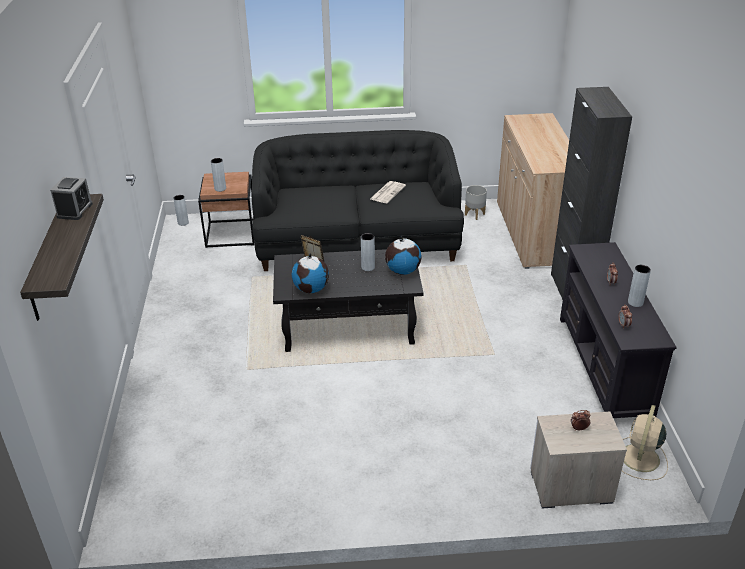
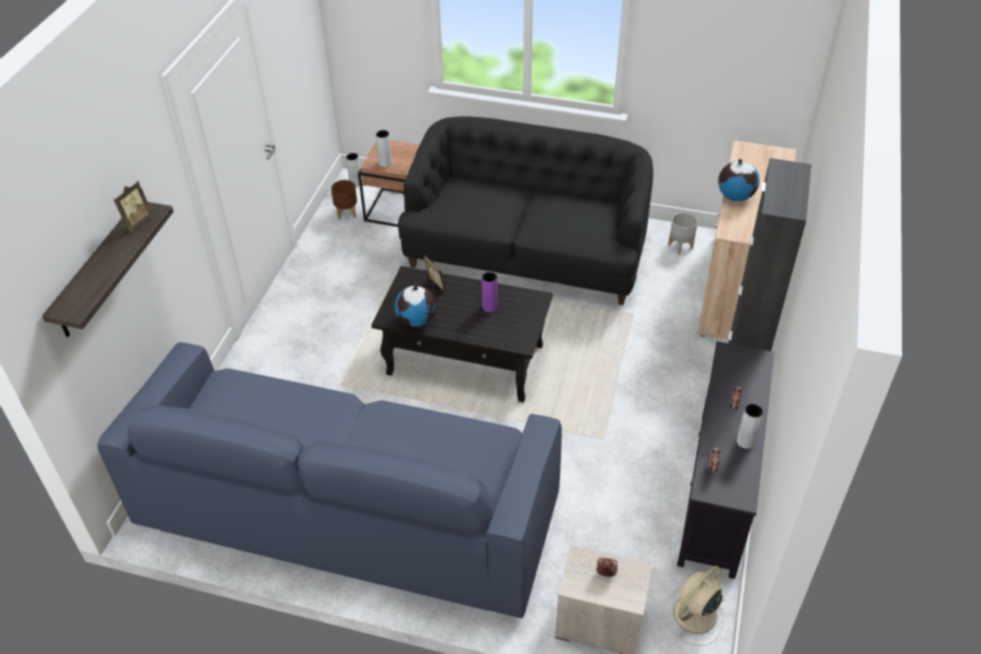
camera: 20 degrees right, 10 degrees up
alarm clock [50,177,93,220] -> picture frame [113,181,153,233]
grey vase [361,233,375,271] -> purple vase [482,272,498,312]
newspaper [370,181,406,203] -> none
globe [385,236,422,275] -> globe moved to [718,159,760,201]
none -> blue sofa [97,342,562,618]
none -> brown planter [331,180,357,220]

